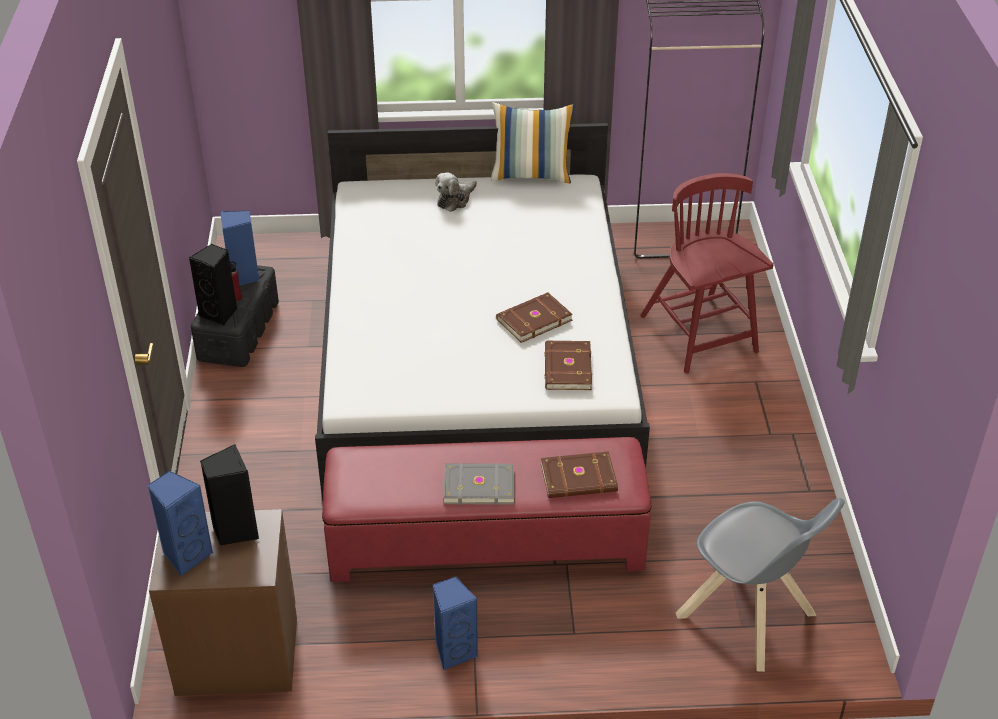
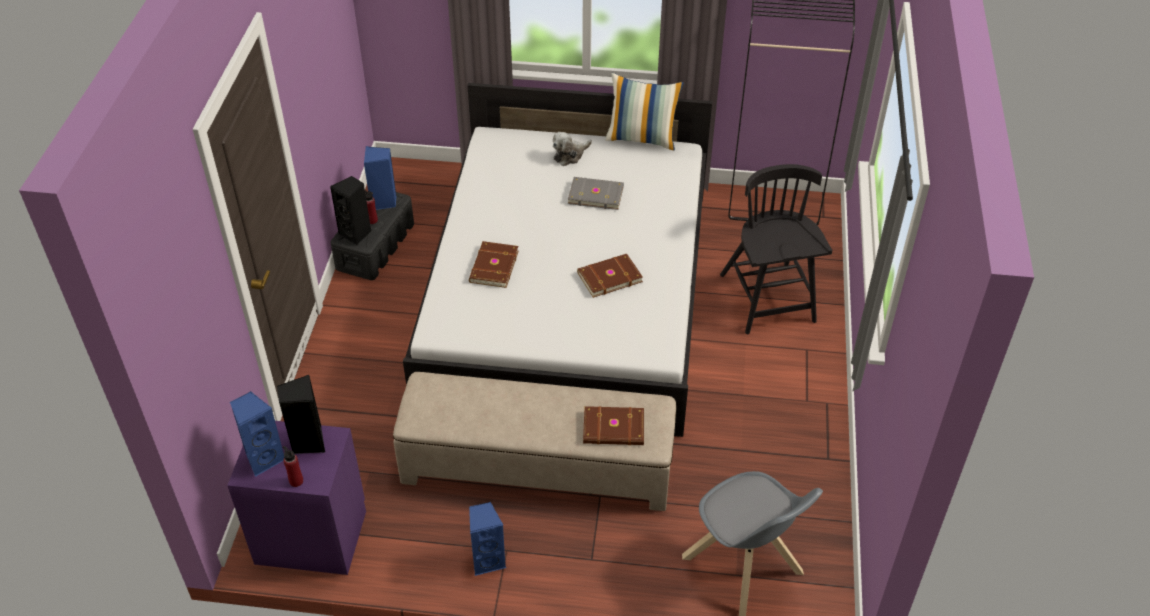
camera: 10 degrees right, 5 degrees up
brown nightstand [149,509,297,696] -> purple nightstand [227,421,366,575]
red bench [322,437,651,582] -> beige bench [393,372,677,511]
grey book [443,463,514,505] -> grey book moved to [568,177,624,210]
brown book [545,341,592,390] -> brown book moved to [469,241,519,288]
red chair [640,173,774,374] -> black chair [720,164,832,334]
none -> red bottle [283,446,303,487]

